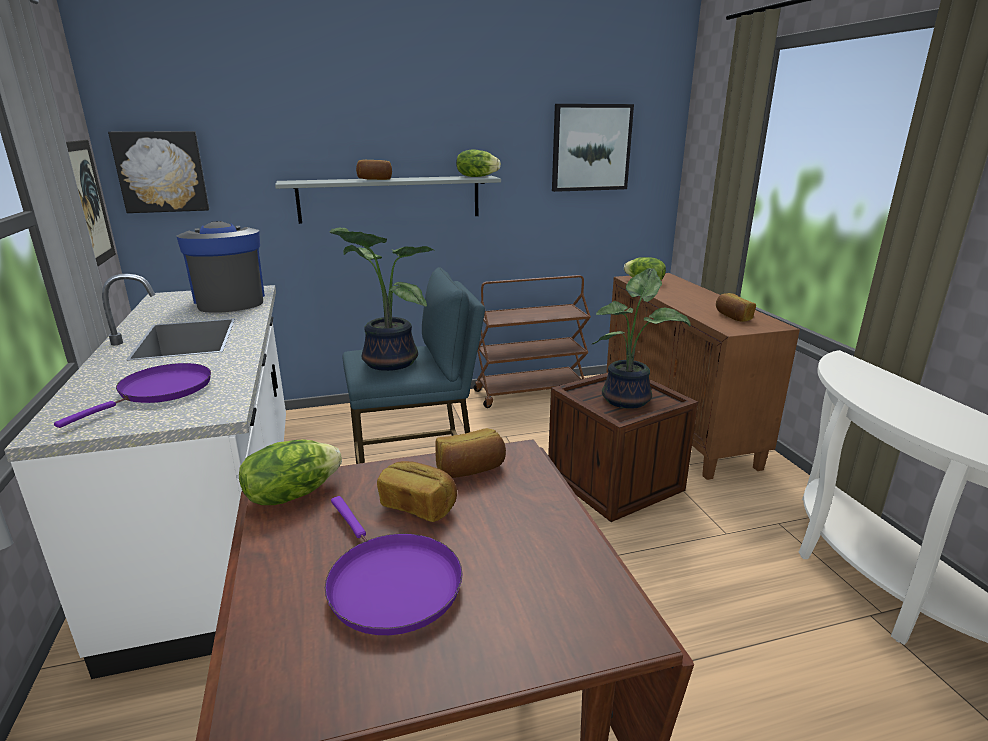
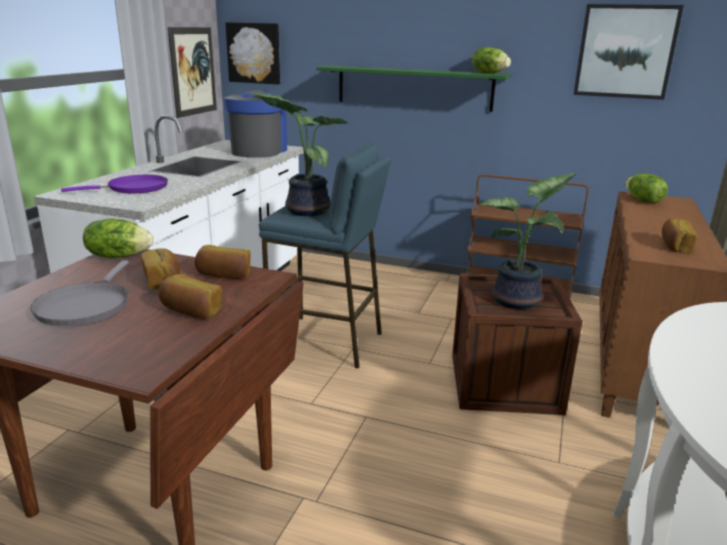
camera: 35 degrees right, 0 degrees up
grey shelf [275,176,501,224] -> green shelf [316,65,511,112]
purple frying pan [325,496,463,635] -> grey frying pan [30,260,129,326]
bread [356,160,392,180] -> bread moved to [158,274,222,319]

